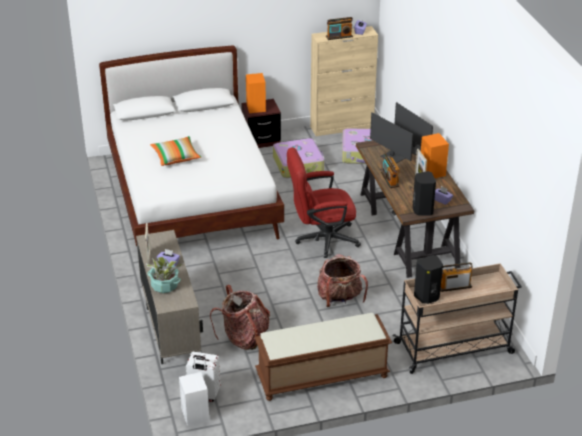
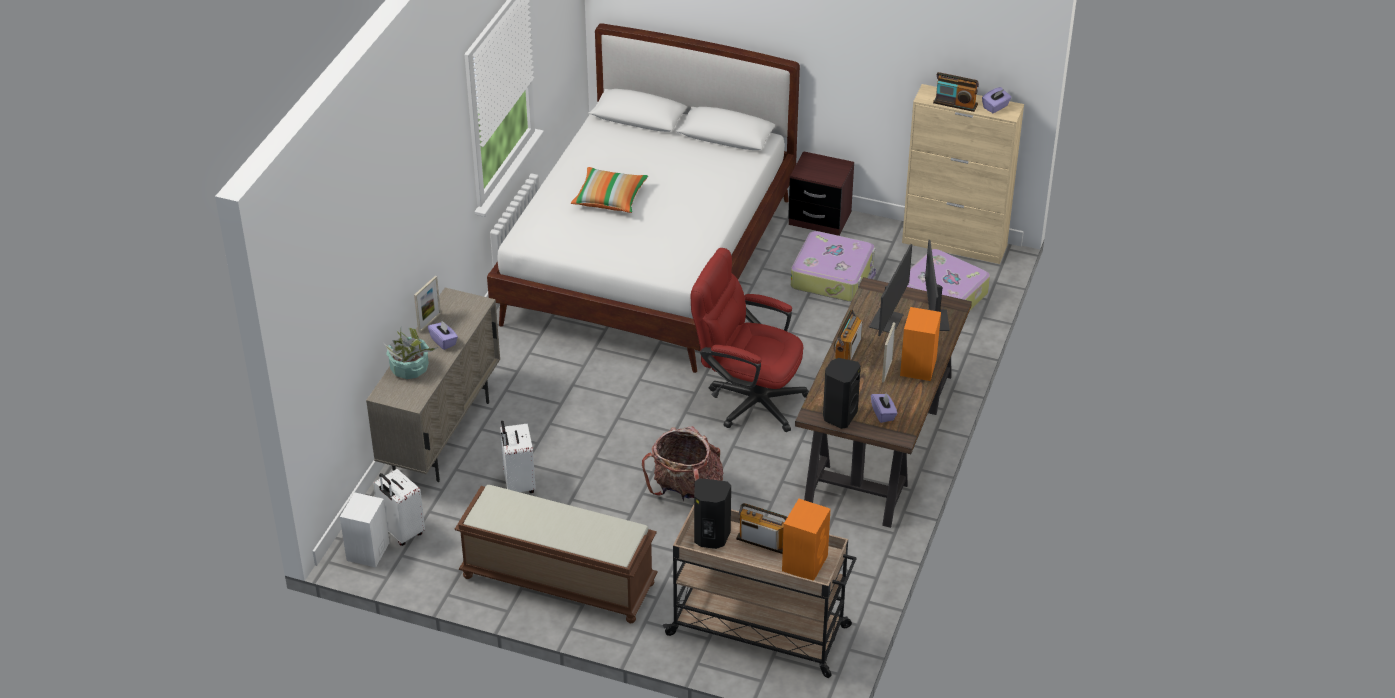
camera: 35 degrees right, 5 degrees up
backpack [210,284,270,350] -> white suitcase [500,421,536,493]
orange speaker [246,73,266,113] -> orange speaker moved to [782,499,831,581]
monitor [370,112,413,163] -> monitor turned 150 degrees counterclockwise [869,244,912,336]

